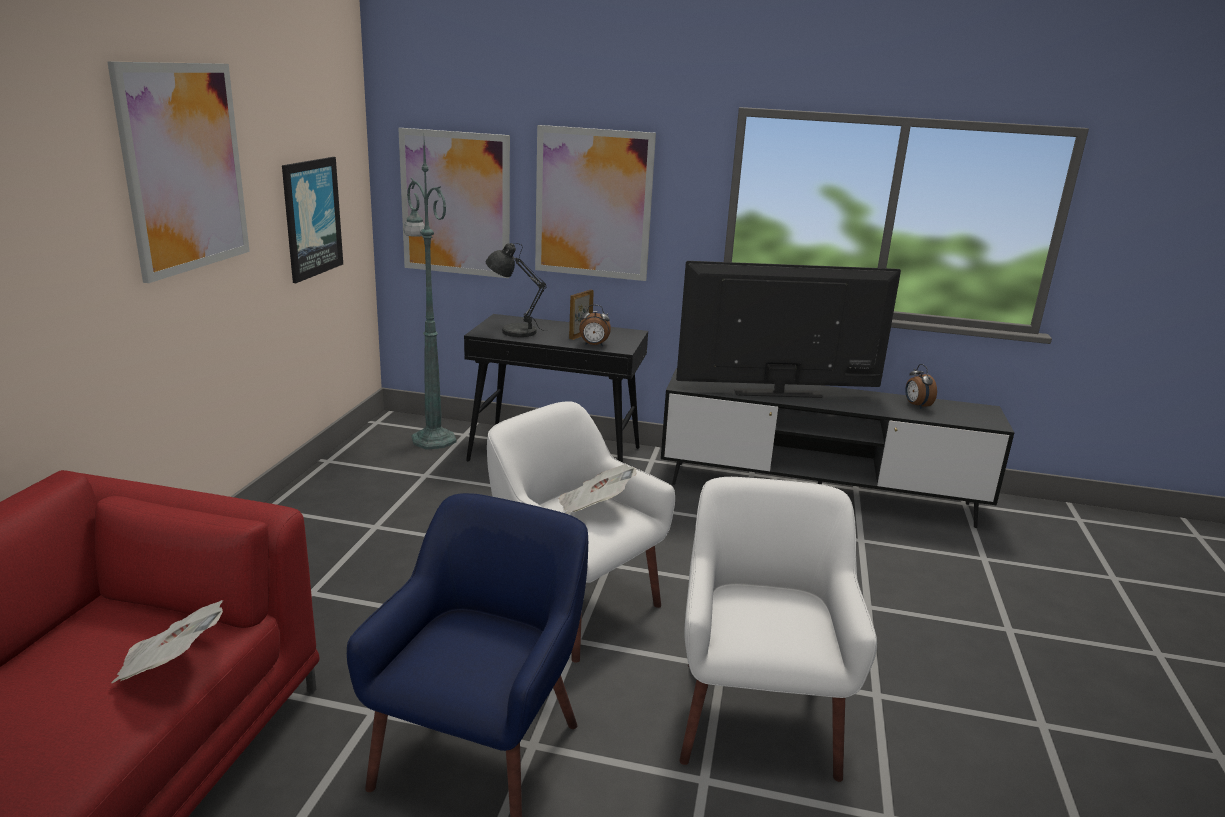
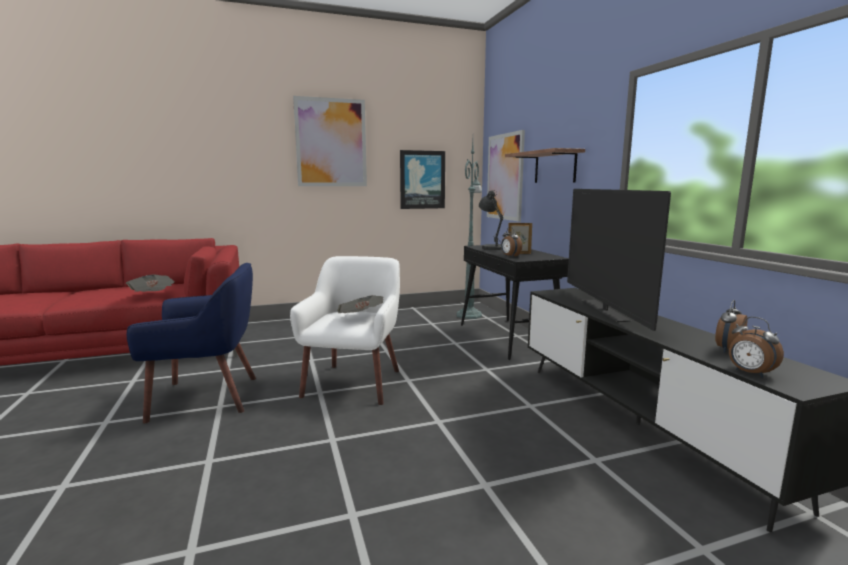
camera: 60 degrees right, 10 degrees down
picture [535,125,656,281] -> shelf [505,148,585,183]
television [676,261,901,398] -> television turned 150 degrees counterclockwise [567,189,671,331]
white armchair [679,477,877,782] -> none
none -> alarm clock [729,317,784,378]

